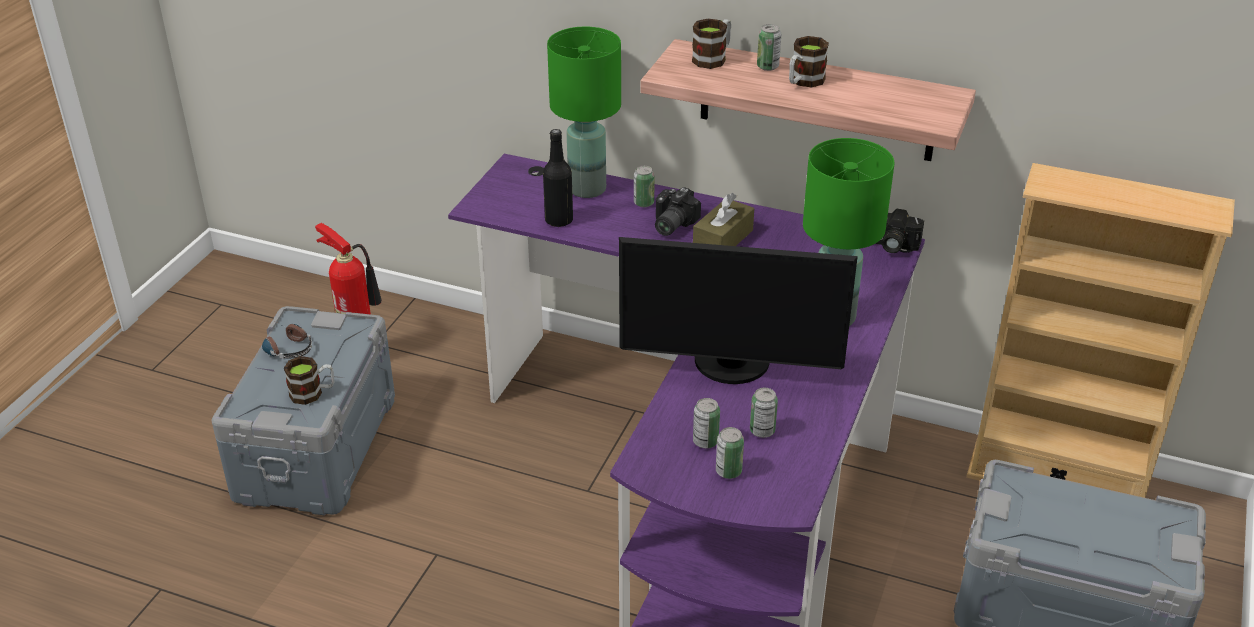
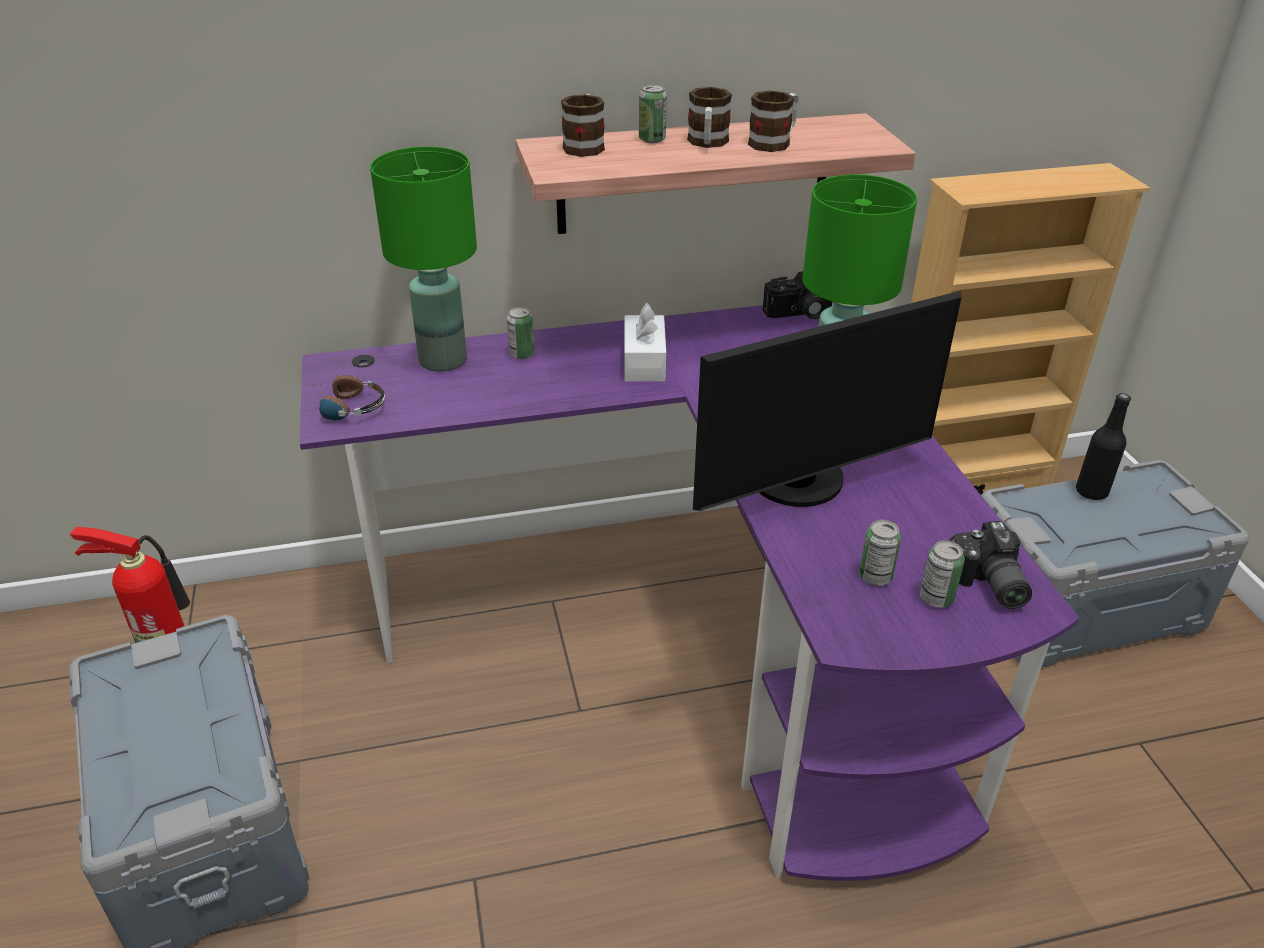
camera: 35 degrees left, 0 degrees up
headphones [262,324,312,359] -> headphones moved to [316,375,385,420]
mug [284,356,334,405] -> mug moved to [748,90,799,152]
black bottle [543,129,573,227] -> black bottle moved to [1076,393,1131,501]
camera [655,187,701,236] -> camera moved to [950,521,1032,609]
brown tissue box [693,193,754,246] -> white tissue box [624,303,666,382]
can [750,388,778,438] -> none

